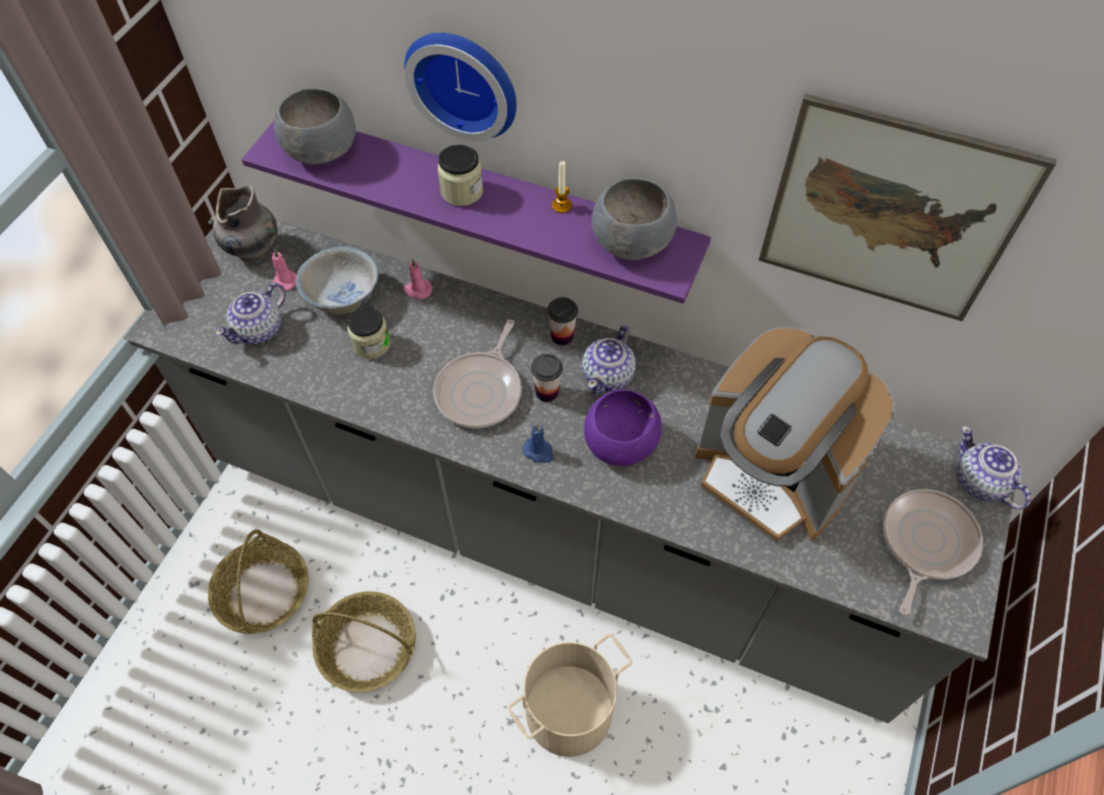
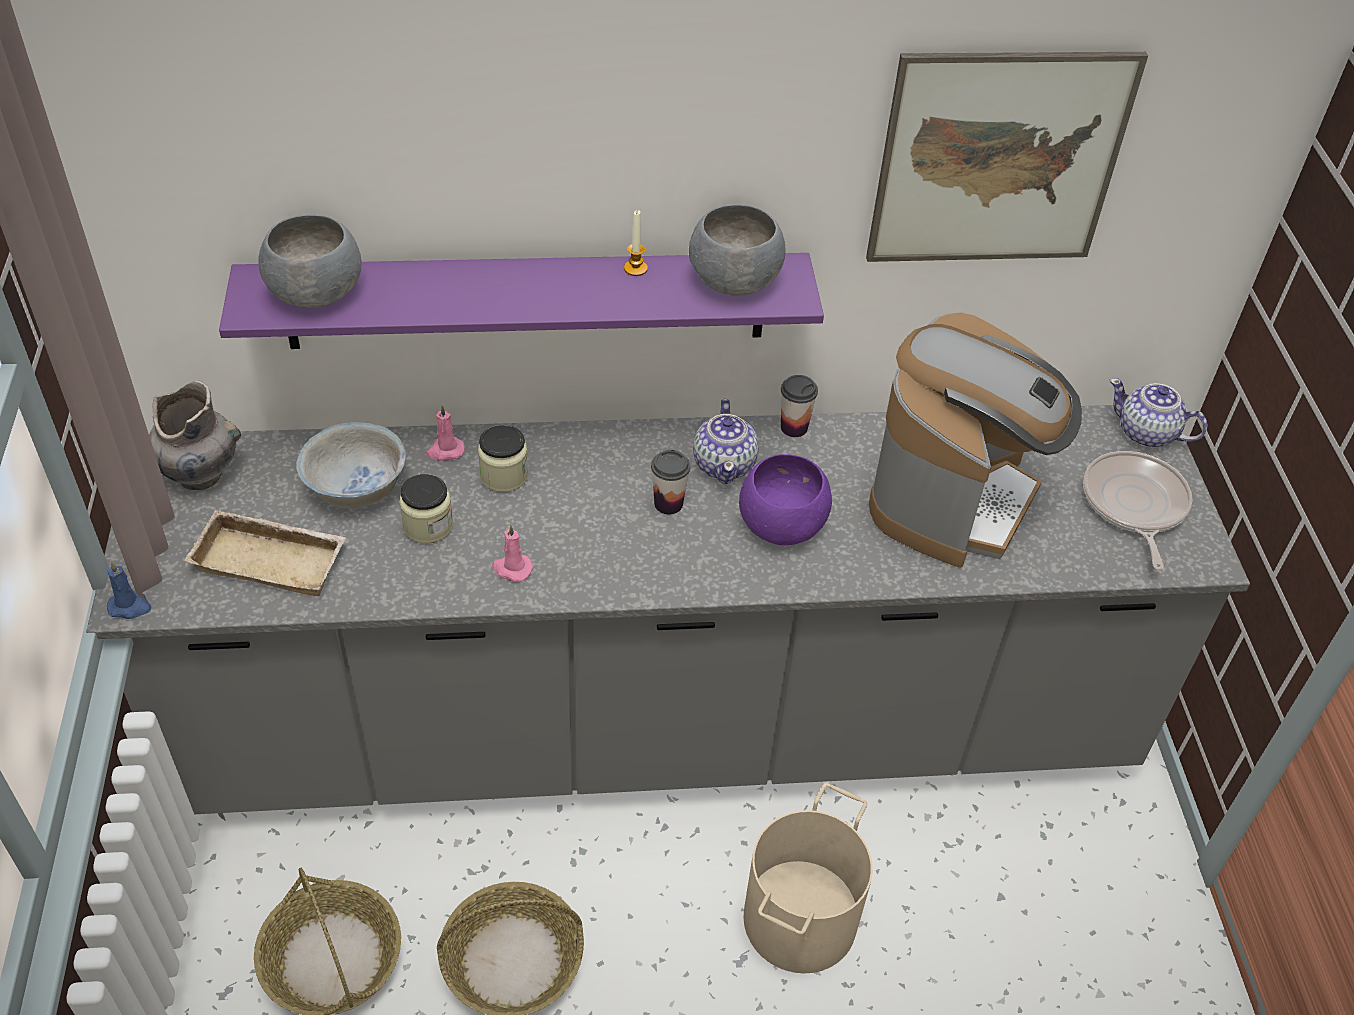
camera: 30 degrees left, 10 degrees down
teapot [215,283,286,344] -> beige tray [184,510,346,596]
pink candle [272,249,297,291] -> pink candle moved to [492,524,533,582]
wall clock [404,33,517,141] -> none
frying pan [433,320,522,428] -> none
jar [438,145,483,206] -> jar moved to [478,425,529,492]
blue candle [523,423,553,463] -> blue candle moved to [107,561,151,619]
cup [547,297,578,345] -> cup moved to [781,375,818,437]
coffee machine [695,327,895,543] -> coffee machine turned 75 degrees counterclockwise [869,312,1082,567]

